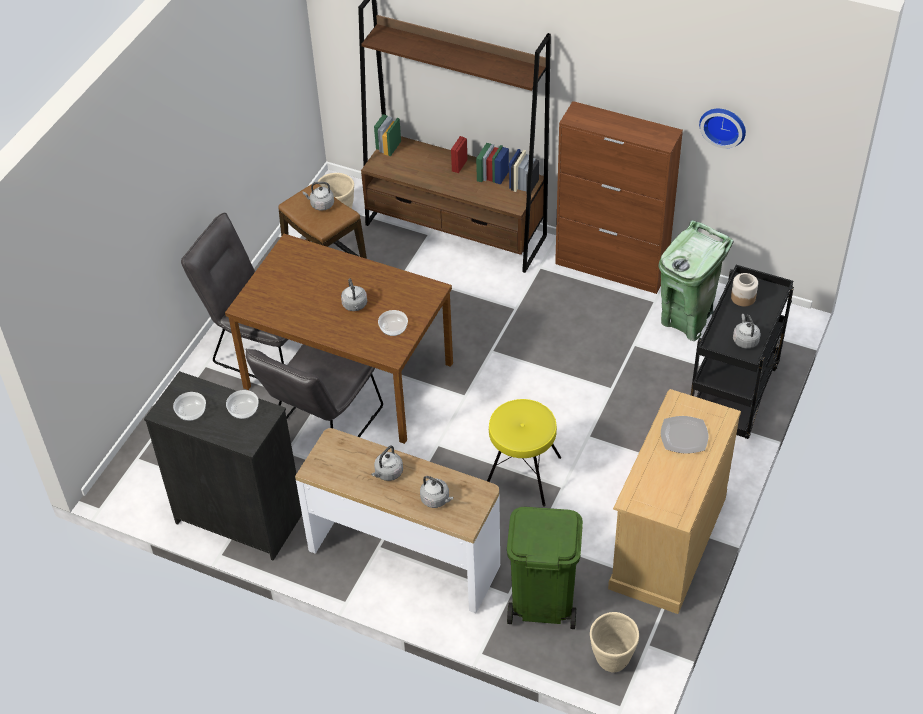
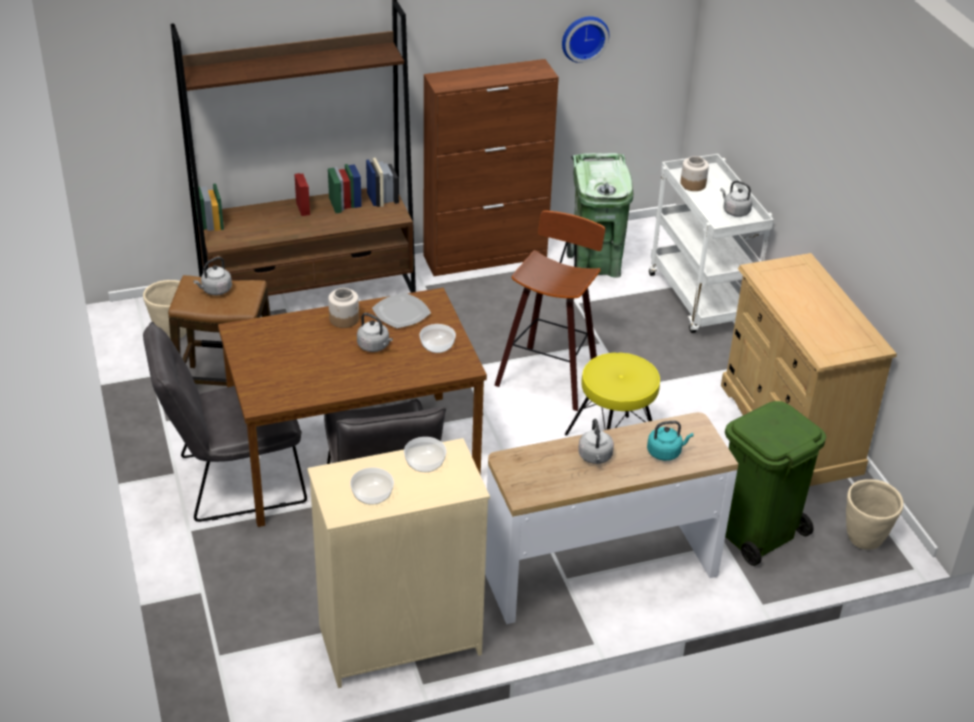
camera: 45 degrees left, 10 degrees down
black dresser [144,371,302,561] -> beige dresser [307,438,490,688]
grey kettle [420,476,453,508] -> turquoise kettle [647,421,694,461]
plate [661,416,709,454] -> plate moved to [372,293,431,328]
black cart [691,265,794,439] -> white cart [649,154,774,333]
none -> jar [328,288,359,328]
none -> stool [494,210,605,411]

